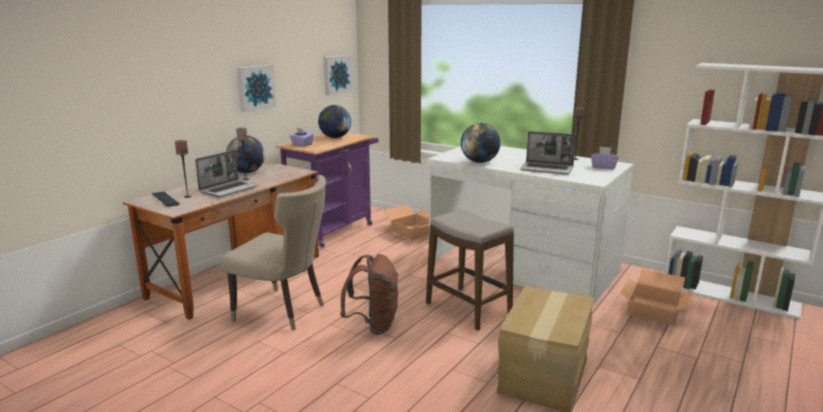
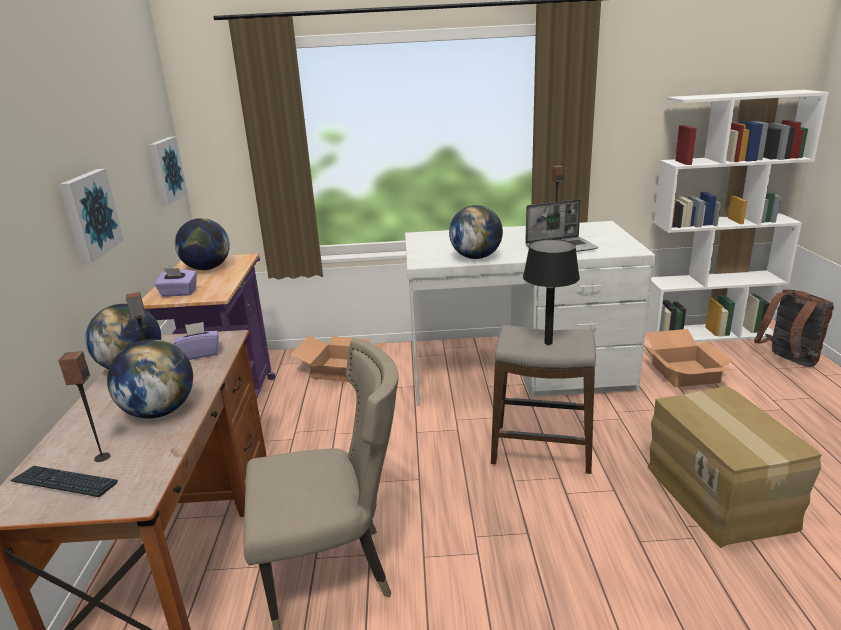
camera: 35 degrees left, 5 degrees up
laptop [195,150,258,197] -> globe [107,339,193,418]
brown backpack [340,254,398,335] -> brown backpack moved to [754,289,834,367]
purple tissue box [591,147,619,169] -> purple tissue box moved to [174,322,219,360]
none -> black table lamp [523,239,580,345]

